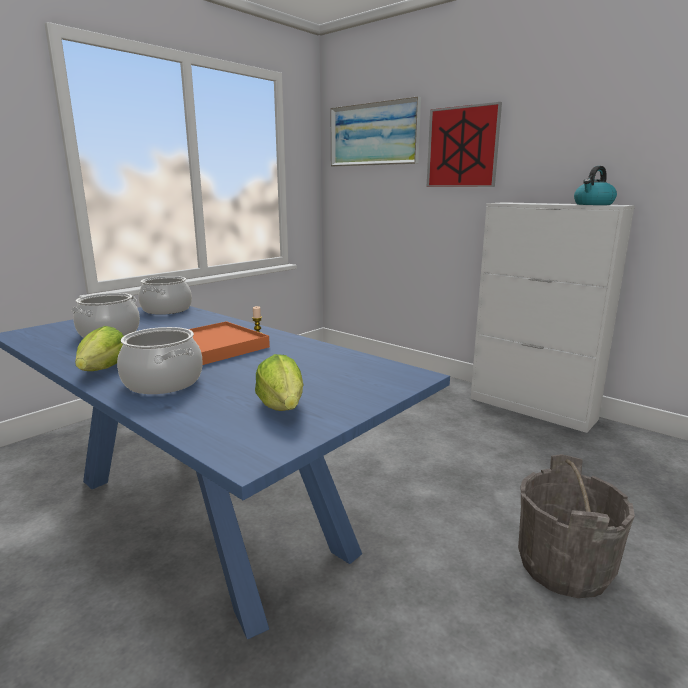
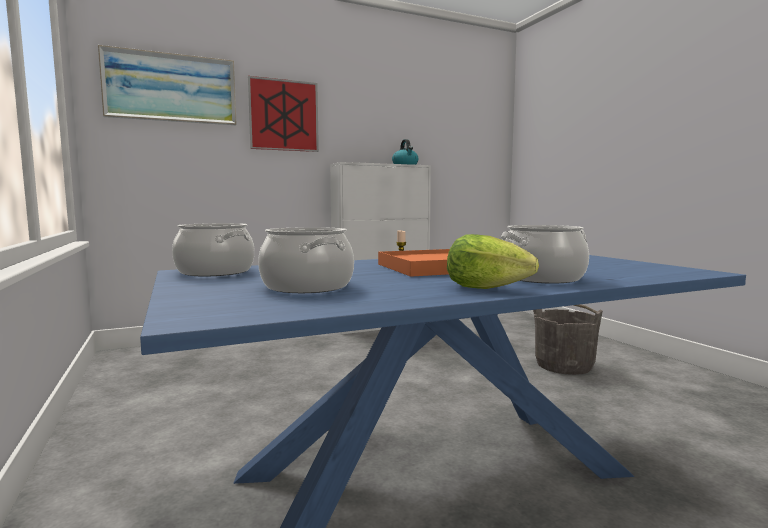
camera: 65 degrees left, 10 degrees down
lettuce [255,354,303,411] -> none

